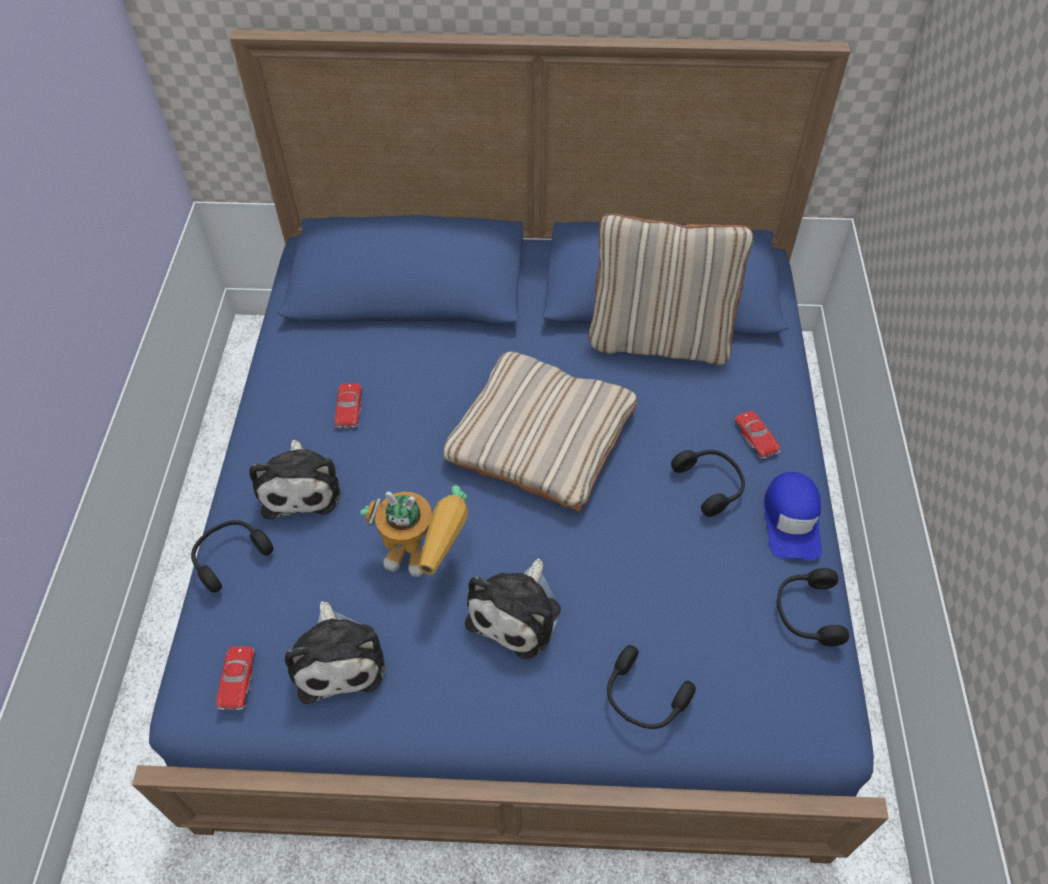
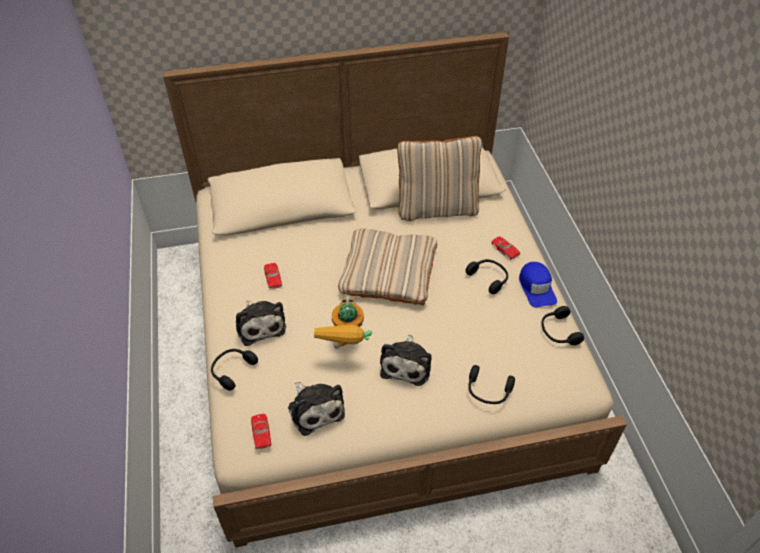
camera: 15 degrees left, 5 degrees down
blue bed [132,30,889,864] -> beige bed [163,32,627,548]
toy robot [360,485,468,577] -> toy robot turned 90 degrees clockwise [314,296,372,349]

